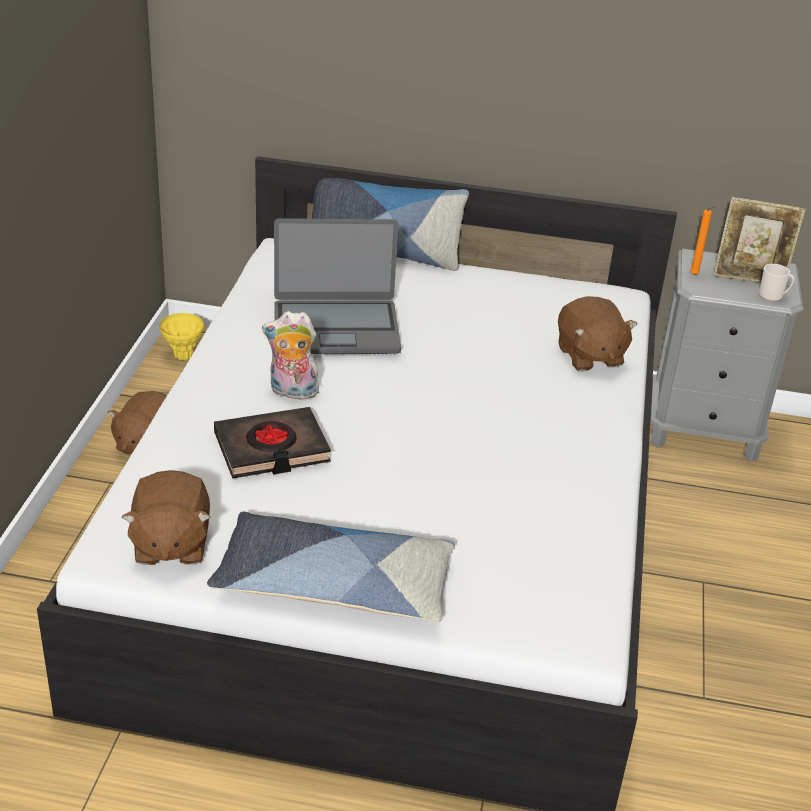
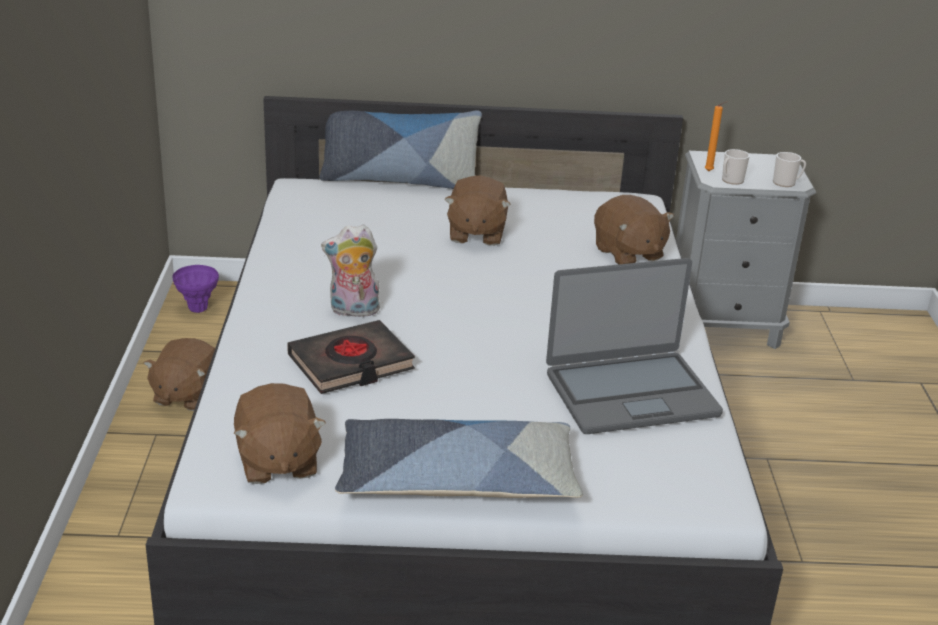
camera: 10 degrees left, 5 degrees down
yellow vase [159,313,204,360] -> purple vase [172,265,219,313]
laptop [274,218,401,354] -> laptop moved to [546,258,723,434]
picture frame [713,197,805,283] -> none
none -> brown plush toy [444,175,511,246]
none -> mug [722,149,750,185]

